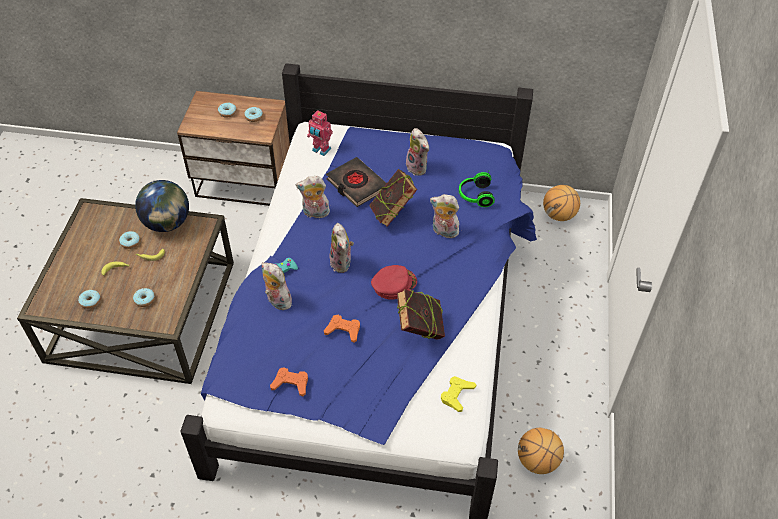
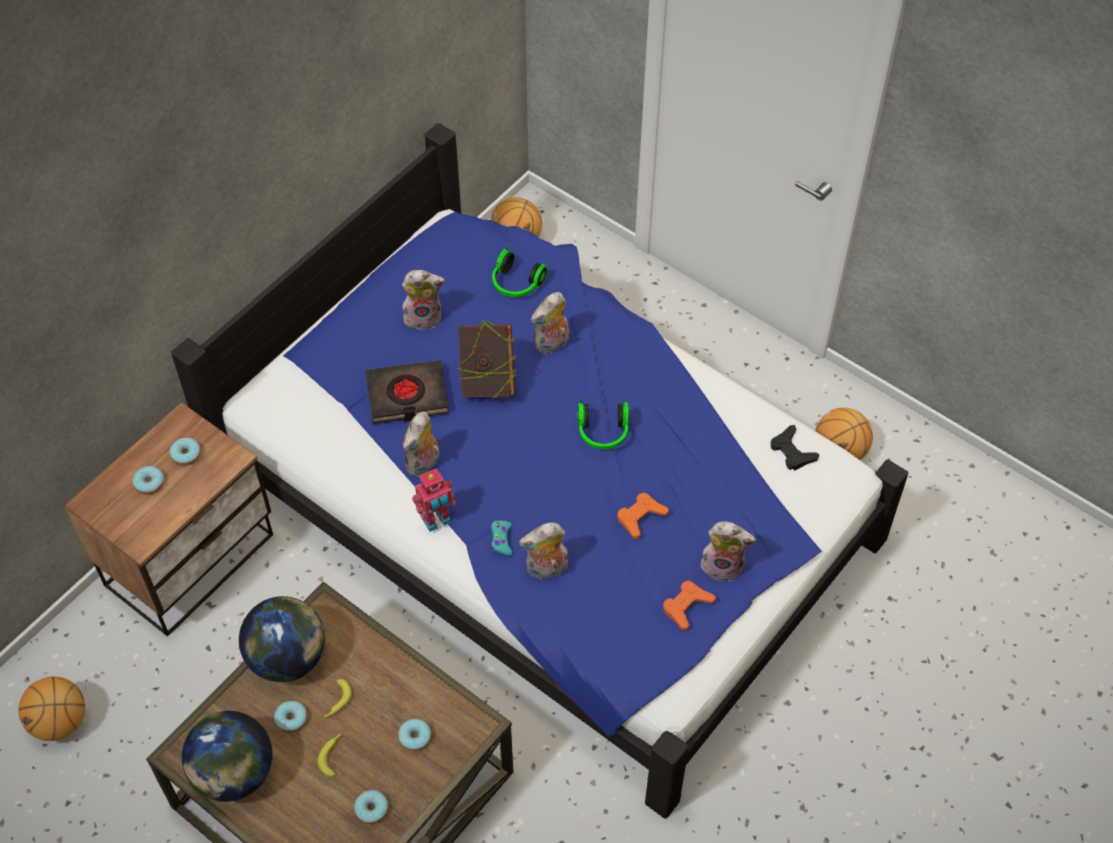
camera: 60 degrees left, 5 degrees up
toy robot [307,110,333,156] -> toy robot moved to [412,468,456,532]
plush toy [330,223,354,273] -> plush toy moved to [701,521,756,581]
red cap [371,265,417,300] -> headphones [577,398,629,449]
book [397,289,445,340] -> none
yellow game controller [441,376,476,412] -> black game controller [771,425,820,470]
none -> basketball [19,676,85,741]
none -> globe [182,711,273,802]

